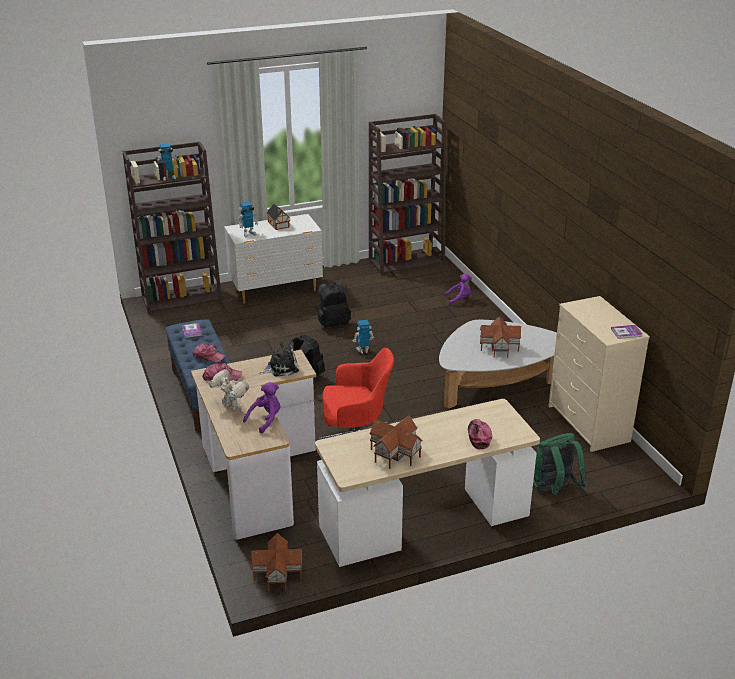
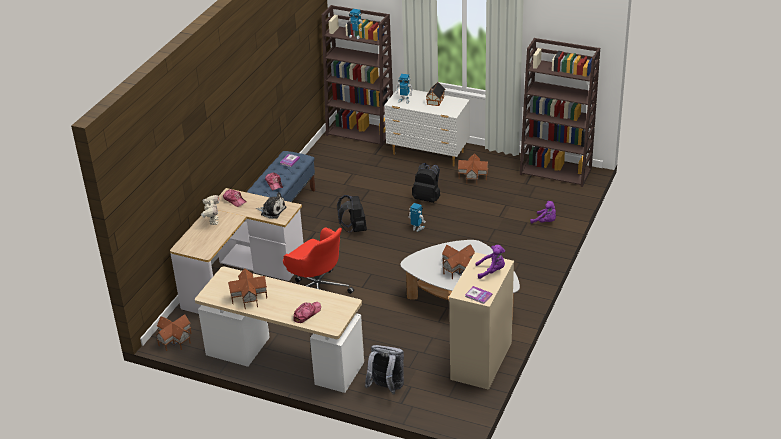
camera: 45 degrees right, 5 degrees up
purple plush toy [243,382,280,433] -> purple plush toy moved to [475,245,505,279]
green backpack [533,433,587,496] -> grey backpack [365,345,404,394]
none -> toy house [458,153,489,185]

